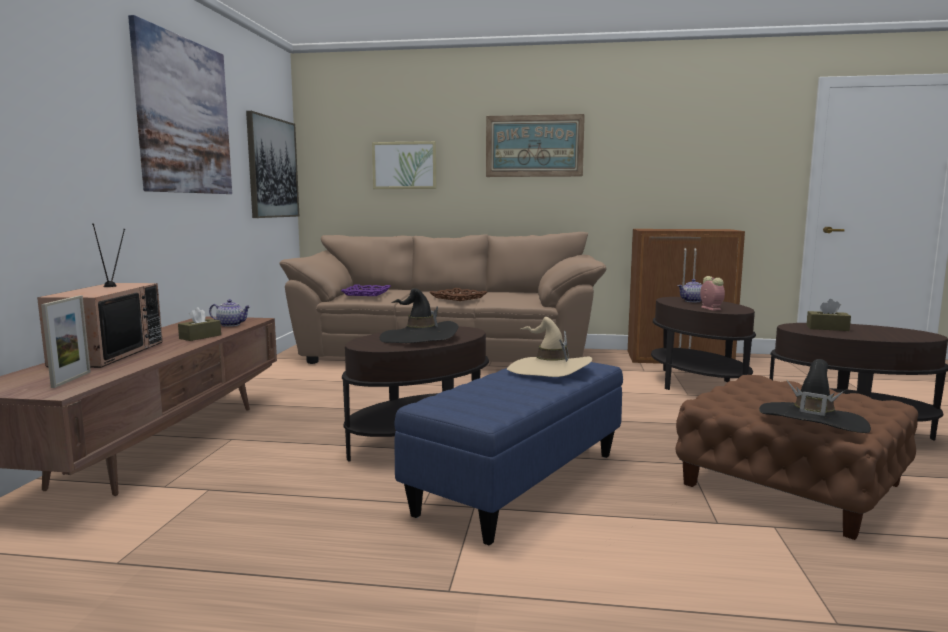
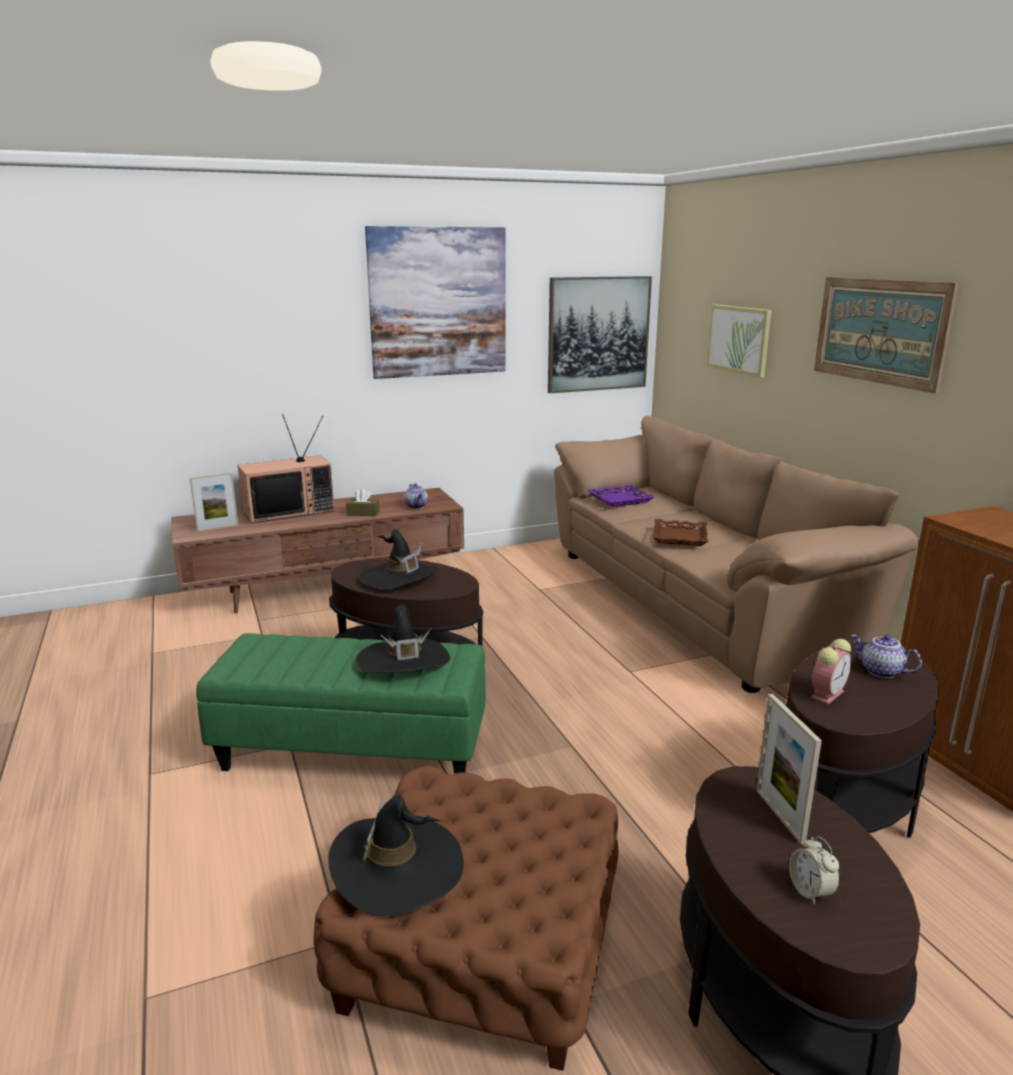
camera: 60 degrees right, 10 degrees up
blue ottoman [394,358,623,545] -> green ottoman [196,633,486,774]
beige hat [507,317,592,377] -> black hat [356,605,450,673]
brown tissue box [806,299,851,331] -> picture frame [756,694,822,844]
none -> alarm clock [789,836,840,905]

